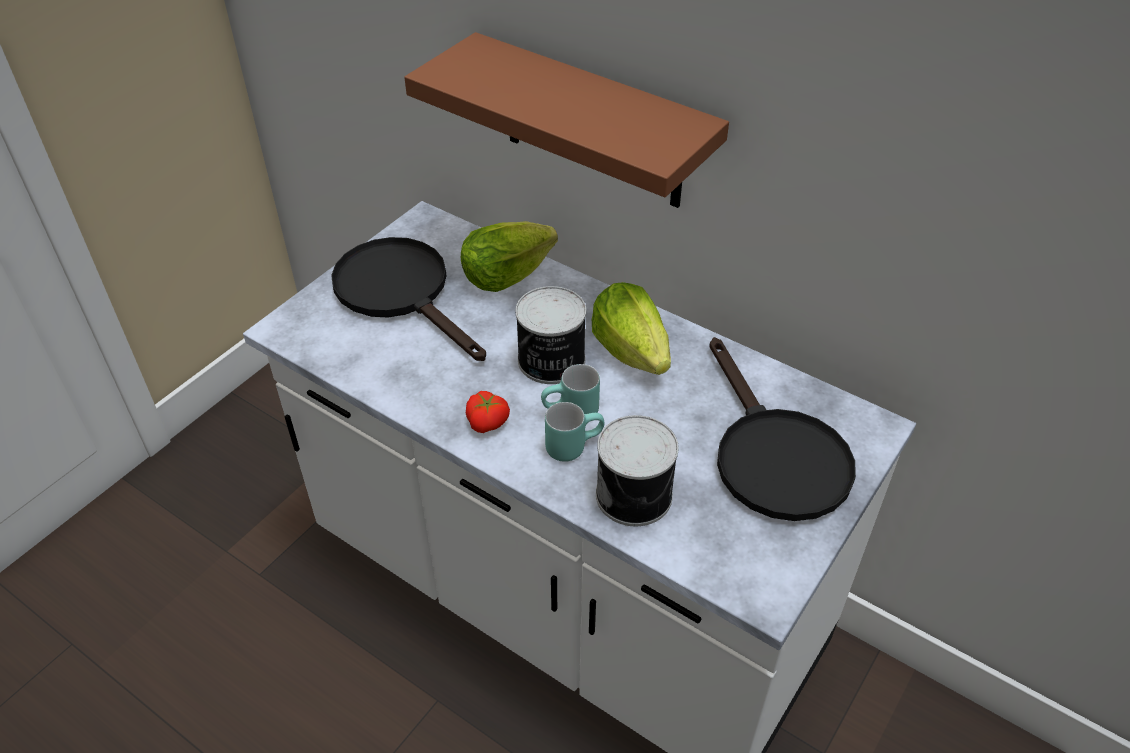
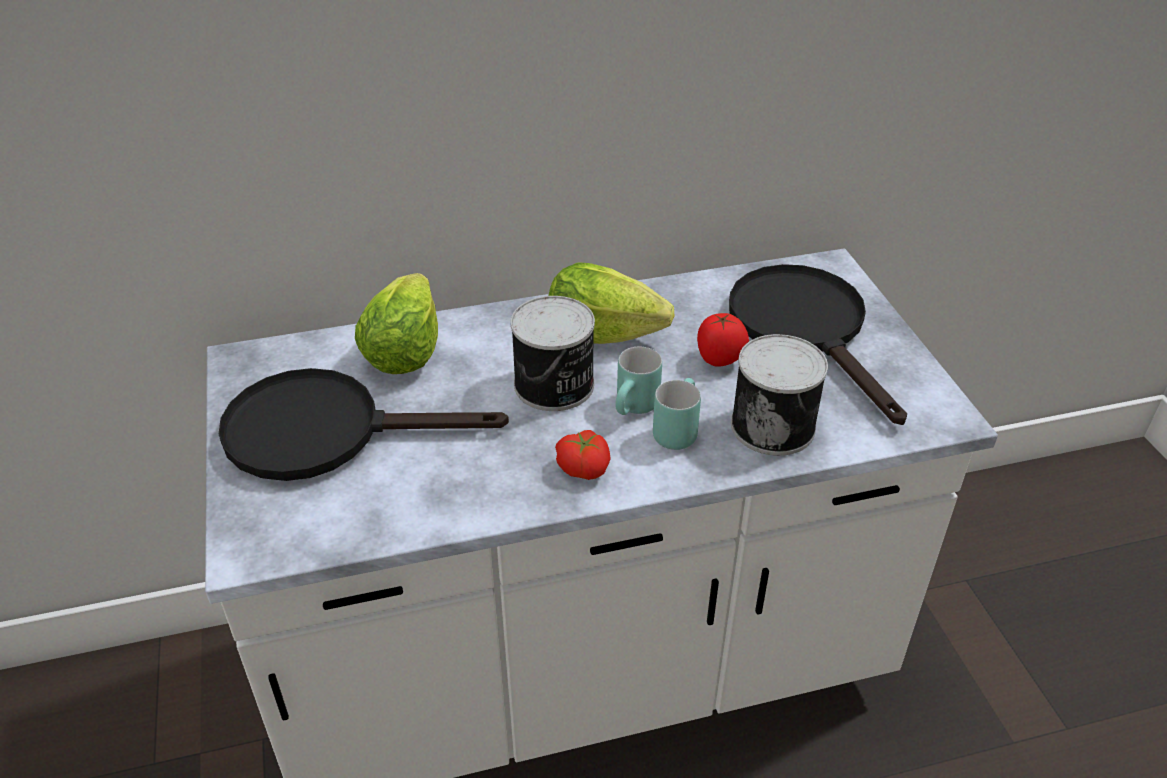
camera: 50 degrees left, 5 degrees down
brown shelf [404,32,729,208] -> none
black frying pan [709,337,856,521] -> black frying pan turned 135 degrees counterclockwise [729,264,907,425]
none -> tomato [697,313,749,367]

